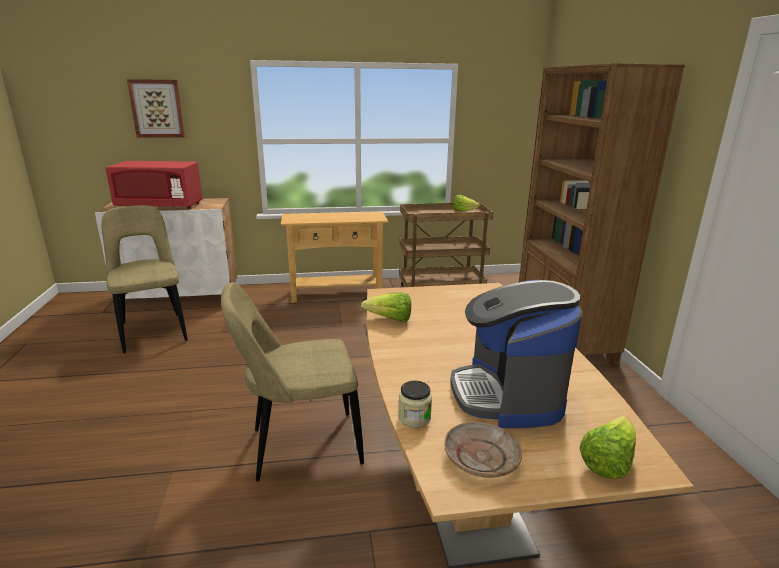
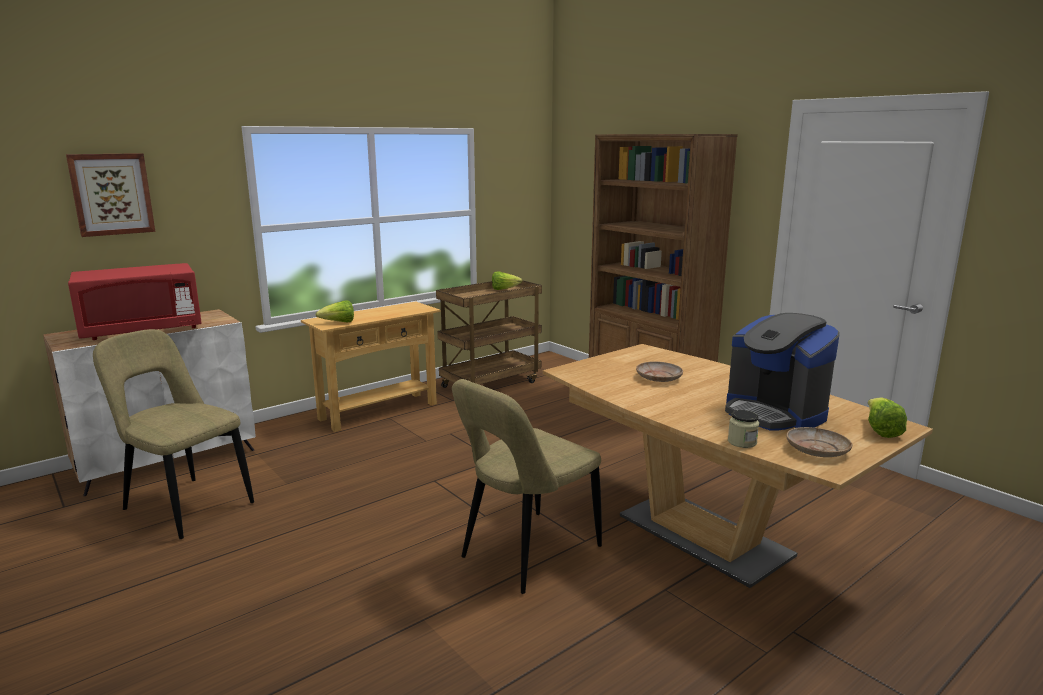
camera: 30 degrees left, 5 degrees down
lettuce [361,292,411,322] -> lettuce moved to [316,300,354,322]
none -> beige plate [636,361,683,382]

